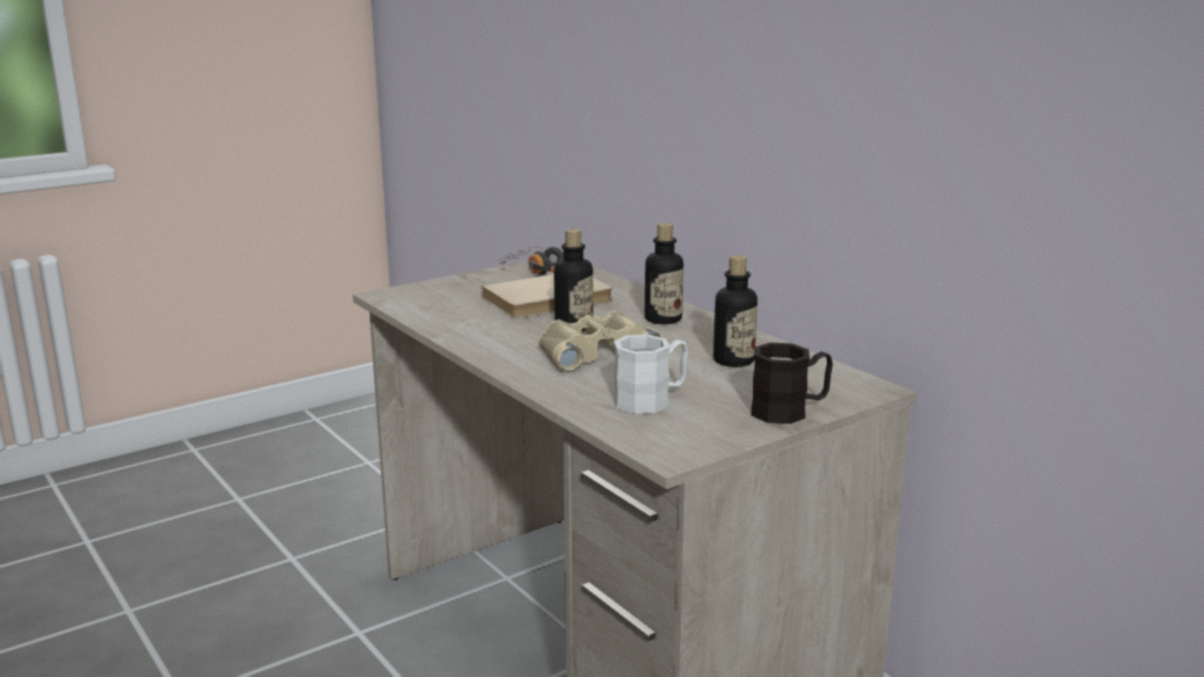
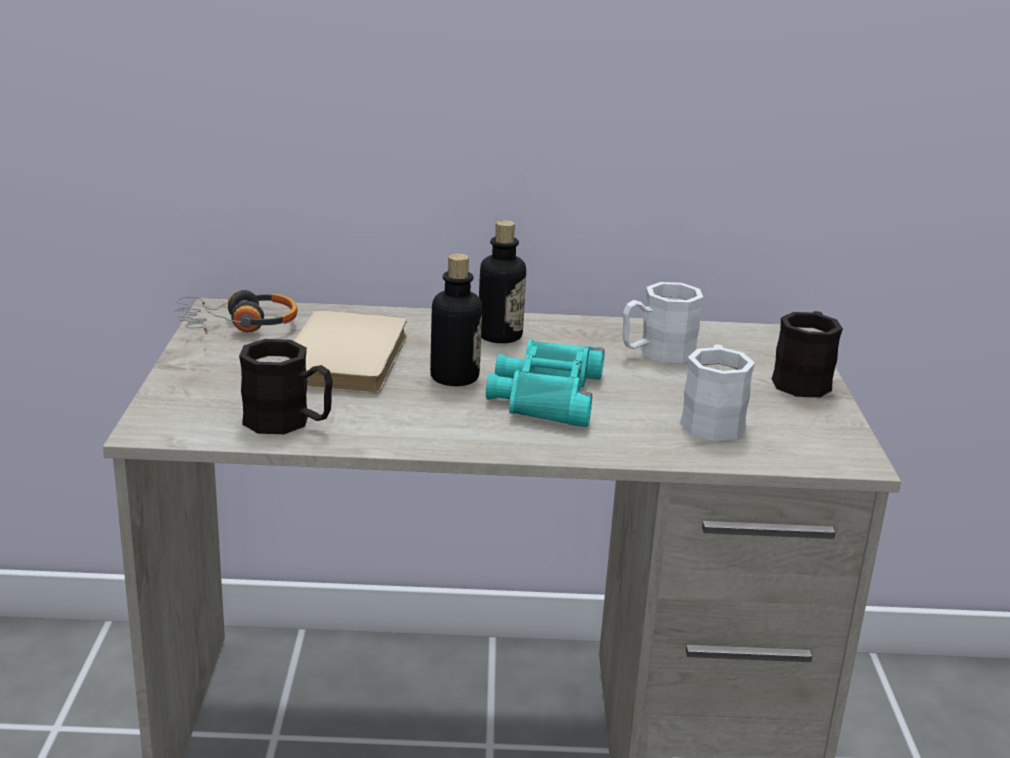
camera: 55 degrees left, 5 degrees up
beige binoculars [538,311,664,372] -> turquoise binoculars [486,340,605,427]
bottle [713,255,758,367] -> white mug [623,282,703,363]
none -> black mug [239,339,333,434]

